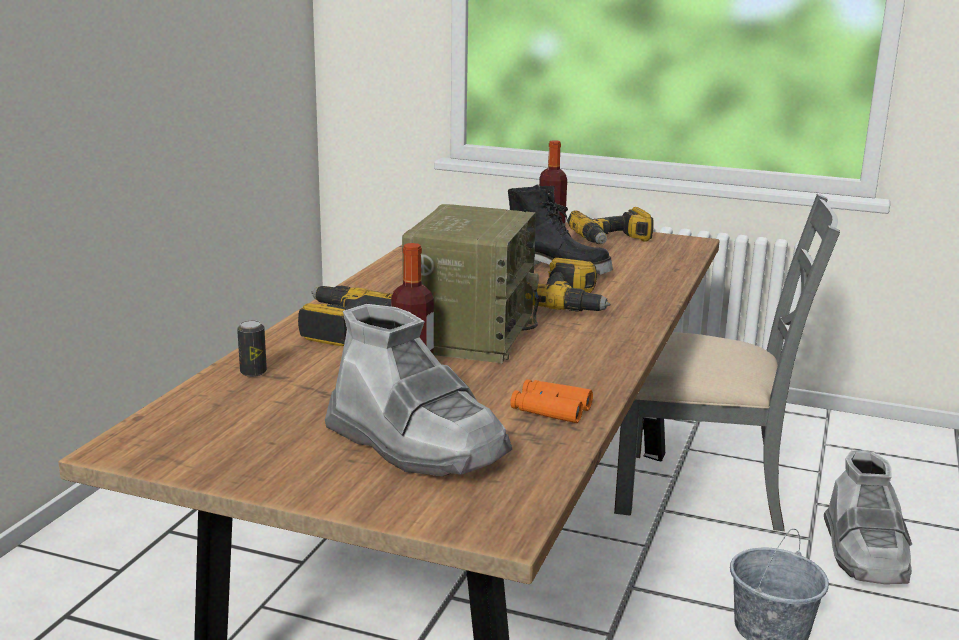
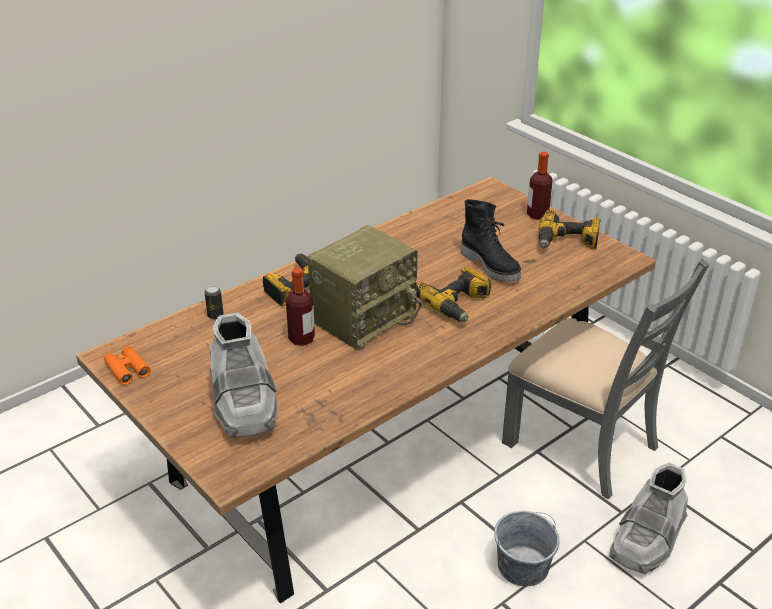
camera: 30 degrees right, 15 degrees up
orange binoculars [510,379,593,423] -> orange binoculars moved to [104,346,151,385]

